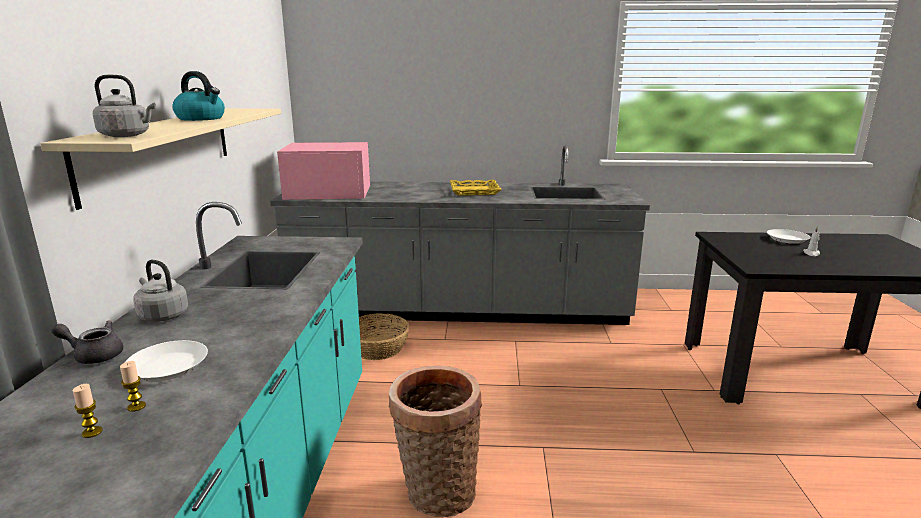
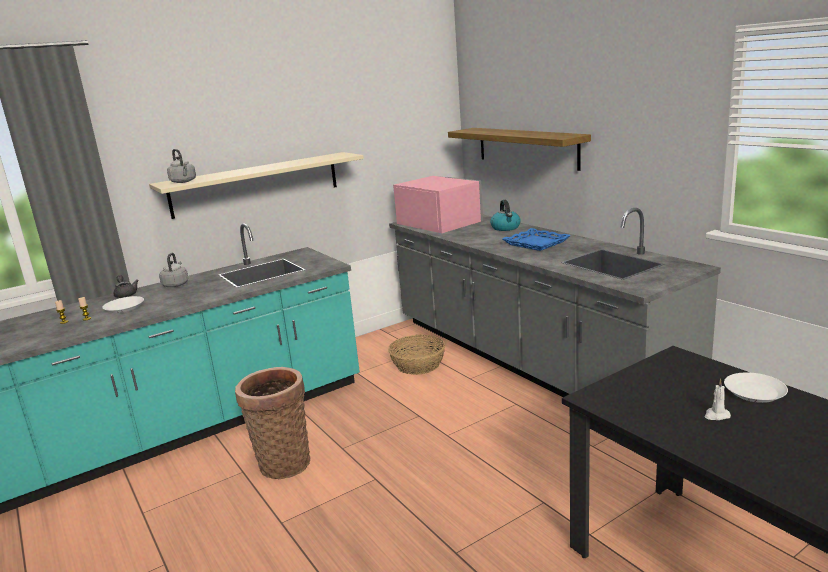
camera: 55 degrees right, 0 degrees up
kettle [172,71,225,121] -> kettle moved to [490,200,521,231]
yellow tray [450,180,502,196] -> blue tray [502,228,571,251]
none -> shelf [448,128,591,171]

